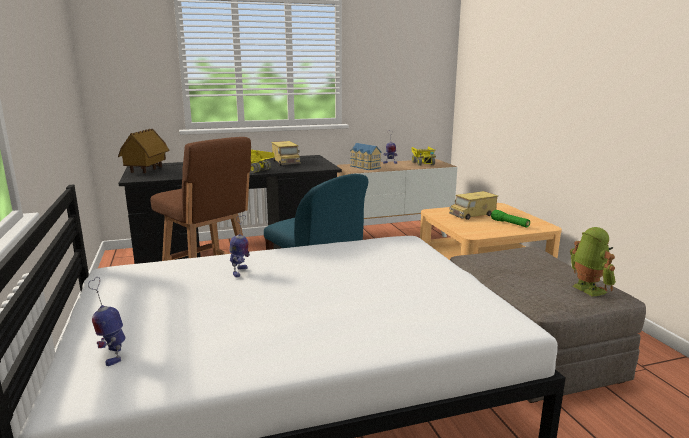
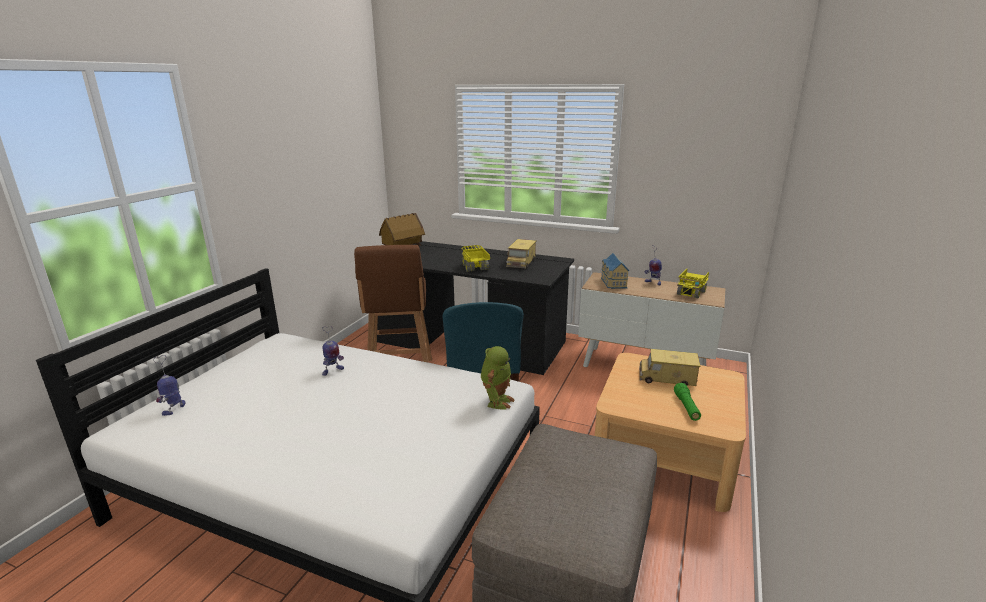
camera: 40 degrees right, 5 degrees up
toy robot [570,227,616,297] -> toy robot moved to [481,346,515,409]

